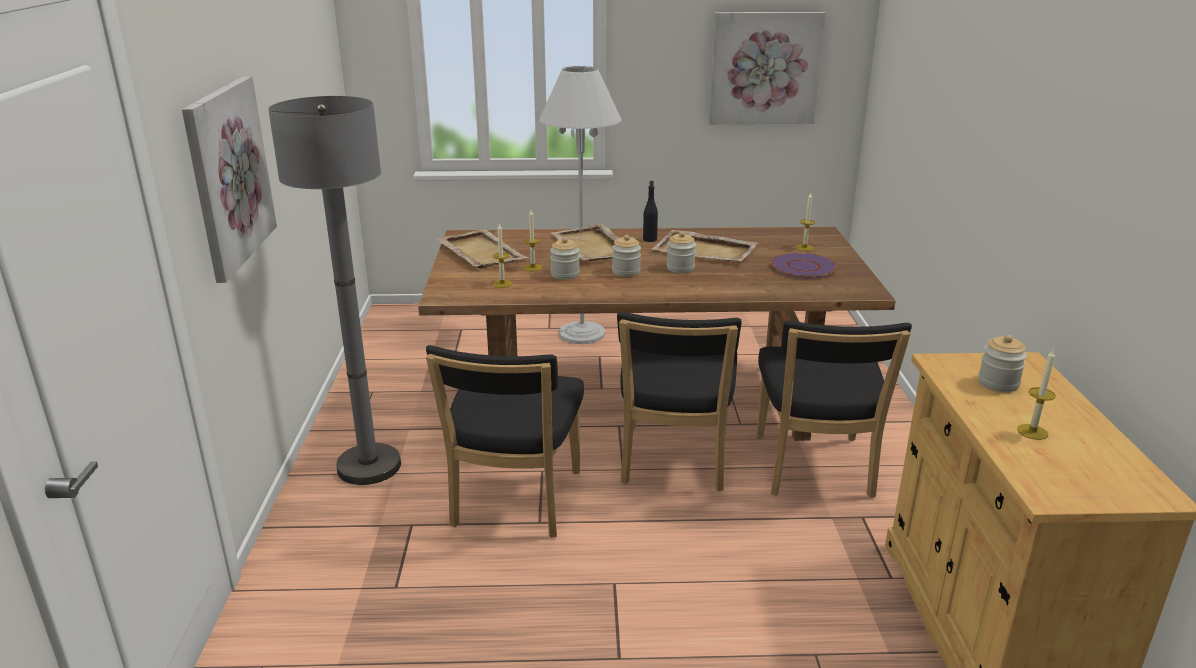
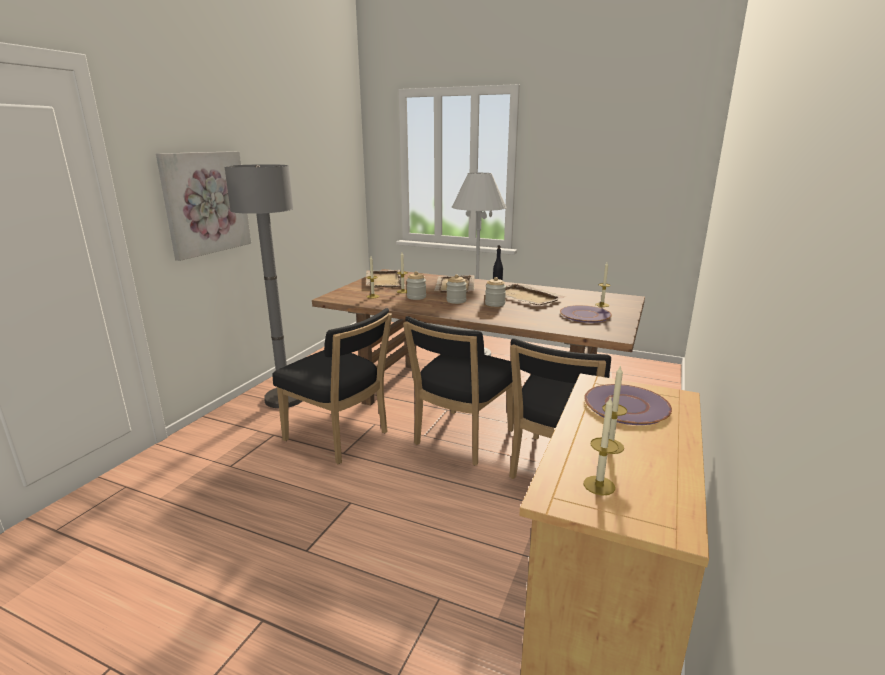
camera: 25 degrees right, 5 degrees down
black chair [426,345,584,538] -> black chair turned 90 degrees counterclockwise [272,308,392,464]
picture [709,12,826,124] -> none
jar [978,335,1027,392] -> purple plate [584,384,672,425]
none -> candle [584,396,618,495]

